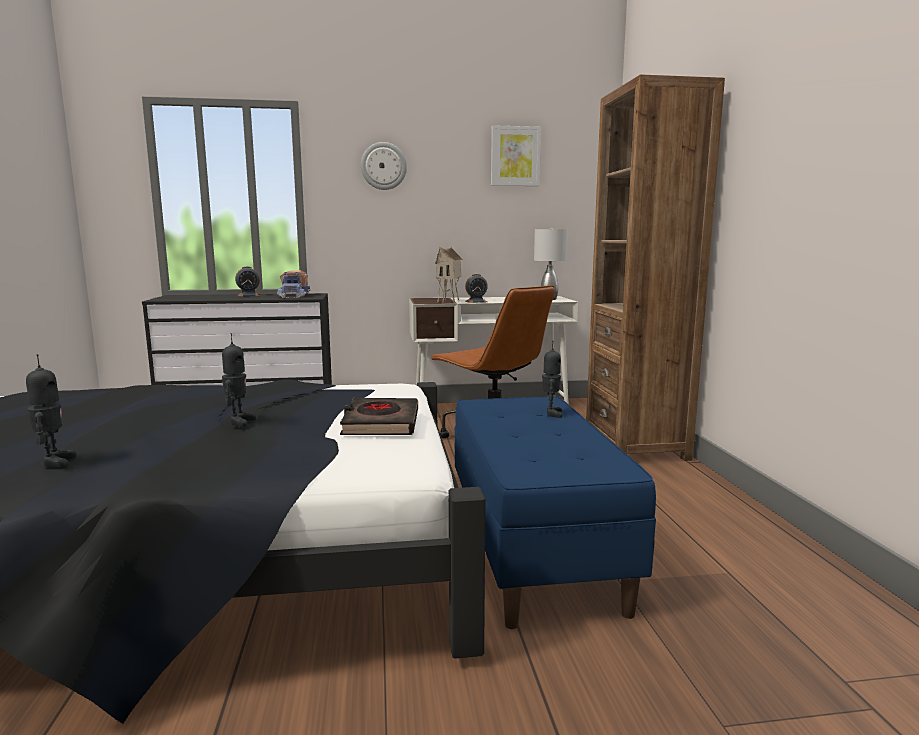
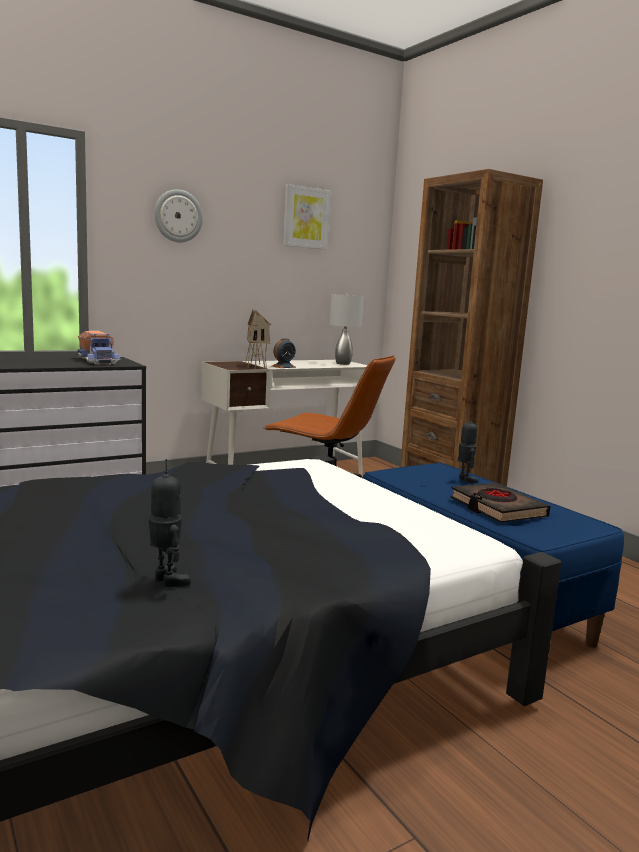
camera: 25 degrees left, 0 degrees up
toy robot [222,333,256,427] -> none
alarm clock [235,267,260,297] -> none
black book [340,398,418,435] -> black book moved to [450,483,550,523]

